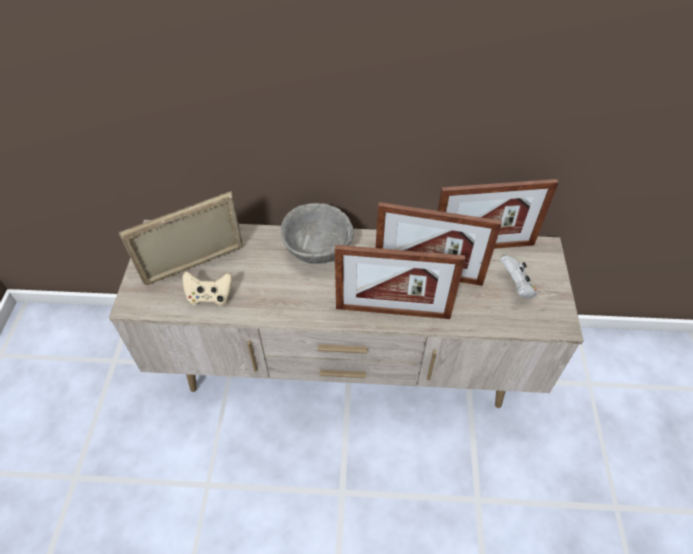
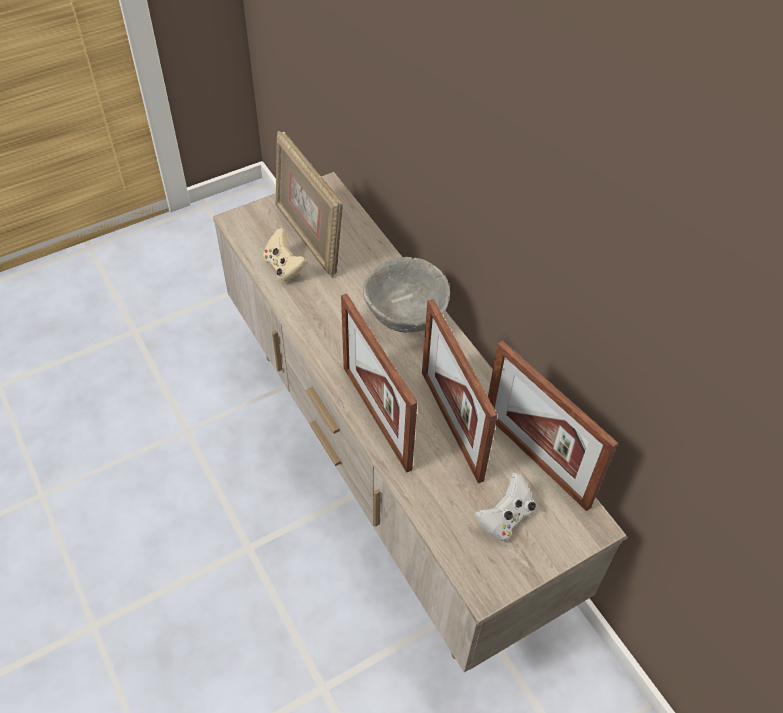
camera: 55 degrees right, 0 degrees up
picture frame [118,191,243,285] -> picture frame turned 150 degrees counterclockwise [276,131,343,277]

